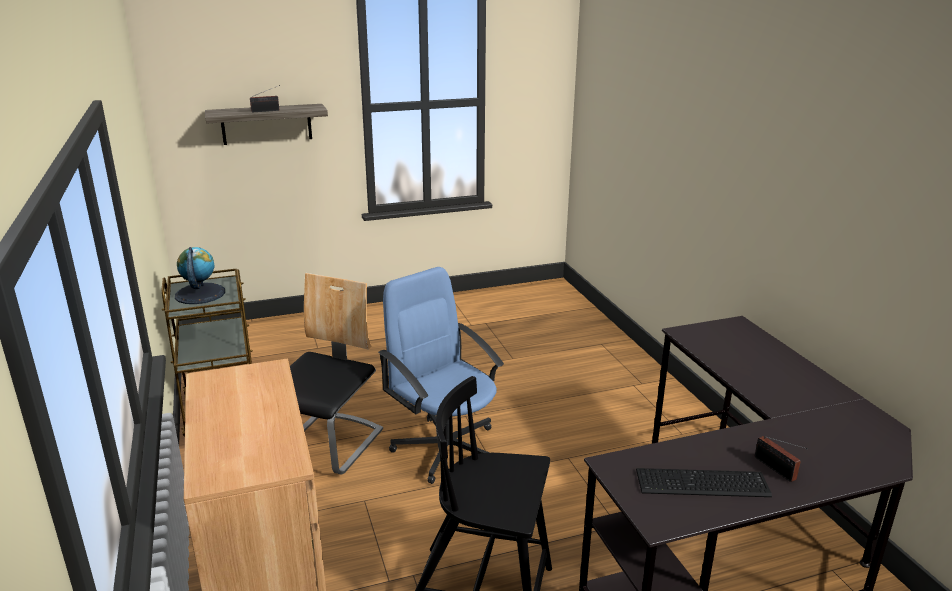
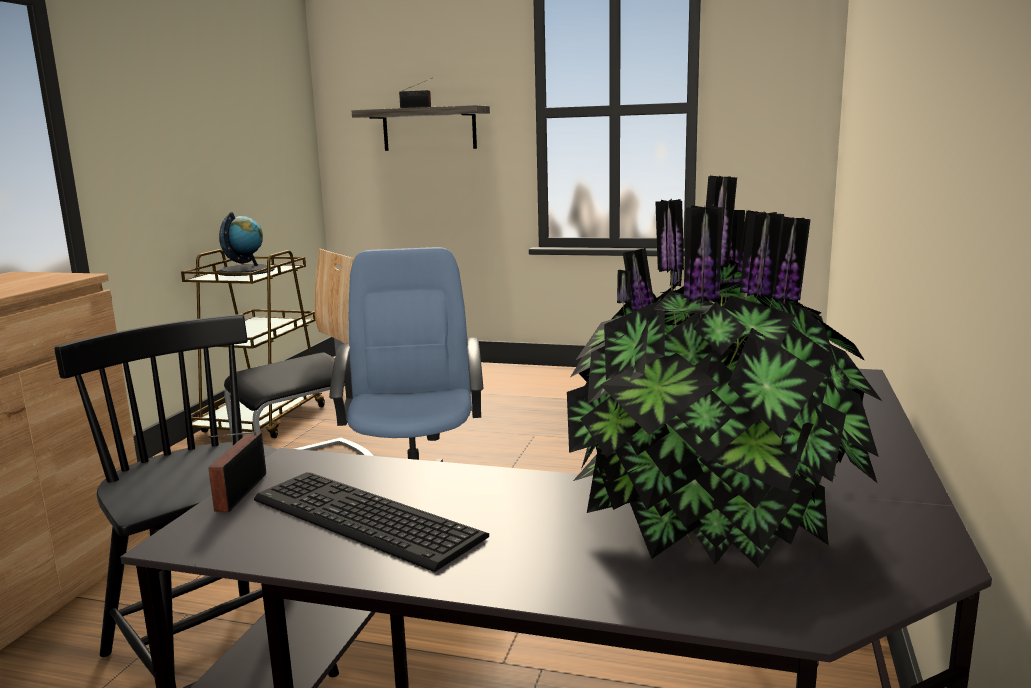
camera: 35 degrees right, 10 degrees down
radio [755,436,808,482] -> radio moved to [208,432,266,512]
none -> potted plant [567,176,882,568]

